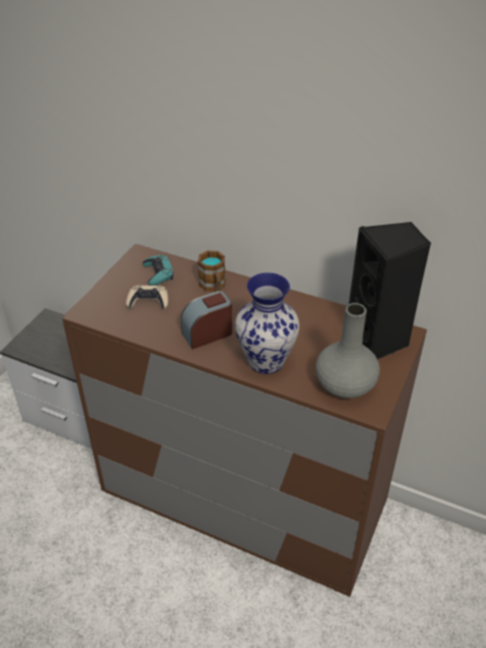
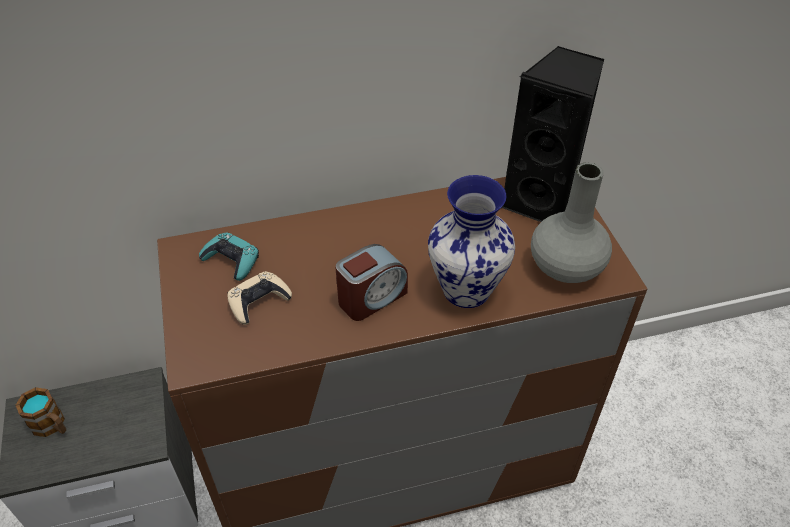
camera: 40 degrees left, 5 degrees up
alarm clock [181,291,232,349] -> alarm clock turned 150 degrees counterclockwise [335,244,408,321]
mug [198,251,226,292] -> mug moved to [15,387,66,437]

